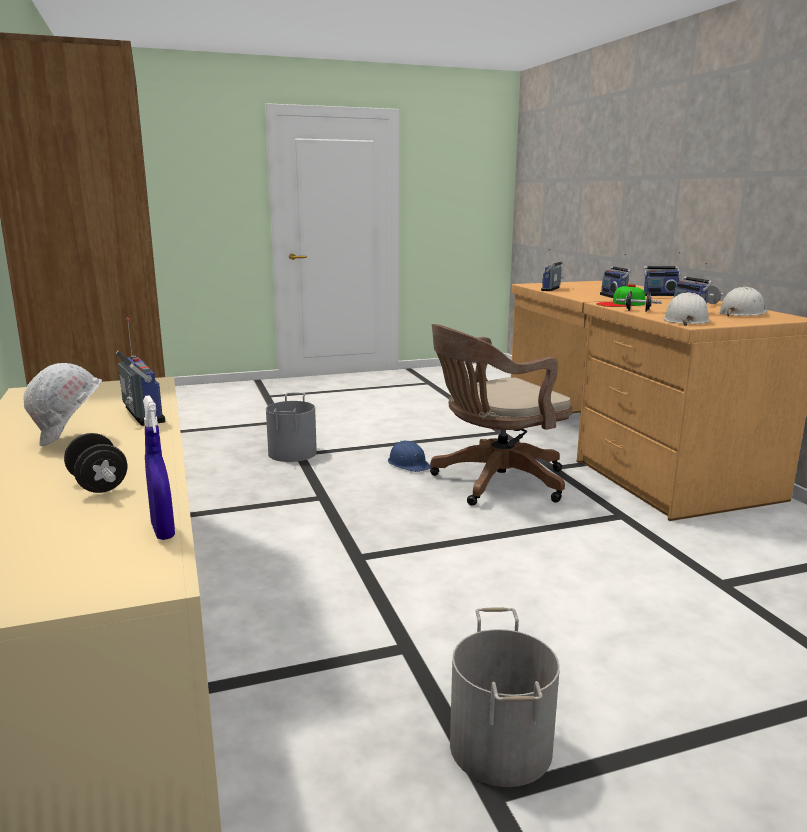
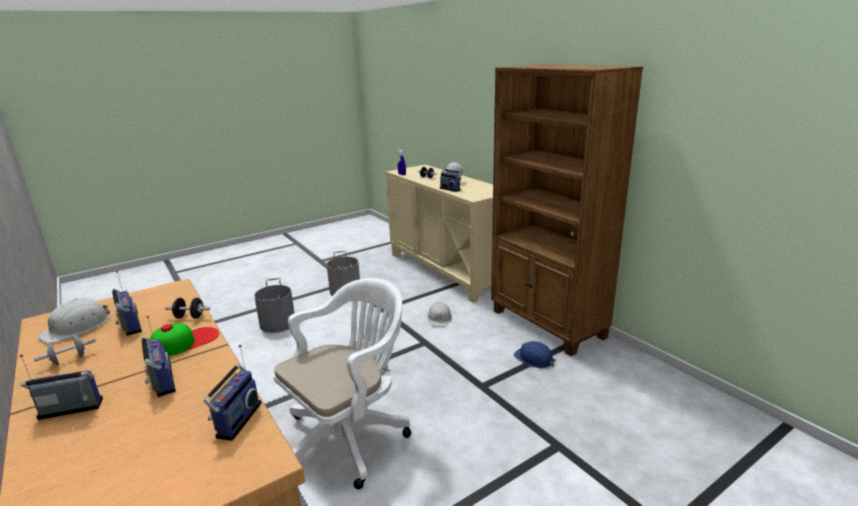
camera: 165 degrees right, 5 degrees up
grey bucket [266,393,317,462] -> grey bucket moved to [254,278,294,333]
blue hard hat [388,441,431,472] -> blue hard hat moved to [514,341,556,368]
brown office chair [430,324,573,506] -> white office chair [273,278,411,489]
white hard hat [663,292,710,326] -> white hard hat moved to [427,301,452,327]

